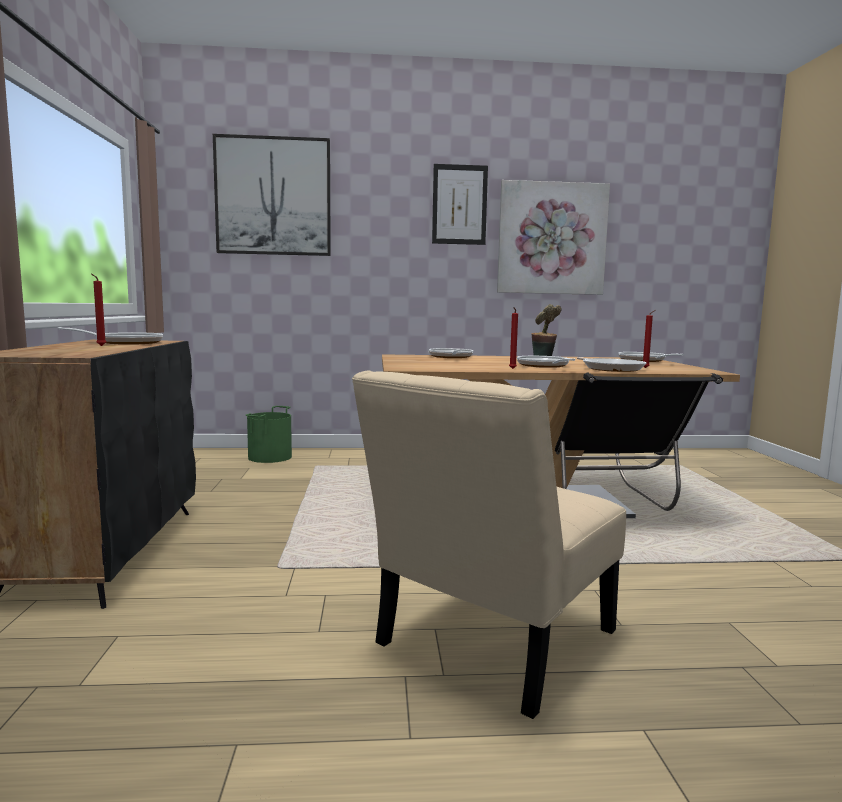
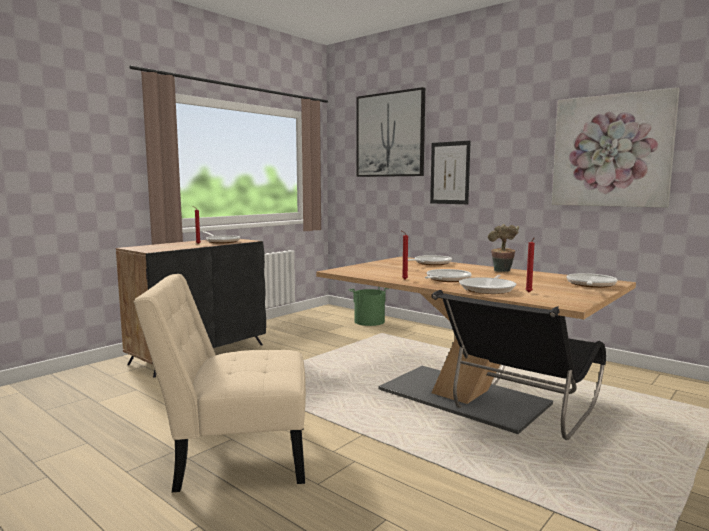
camera: 45 degrees right, 0 degrees up
picture [432,164,488,245] -> picture moved to [430,141,471,204]

